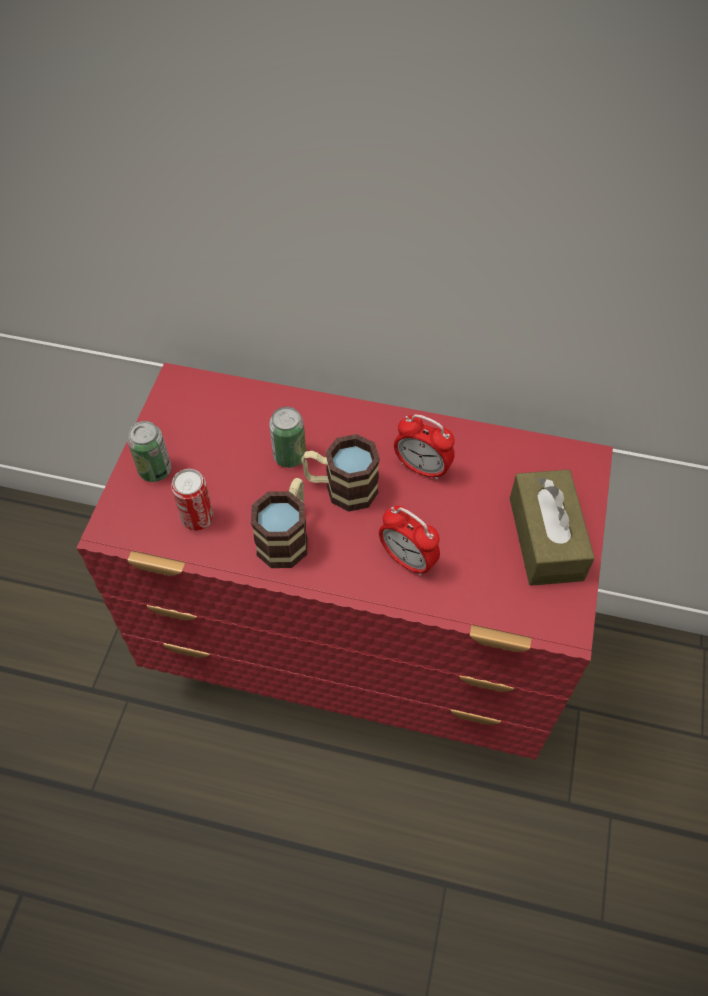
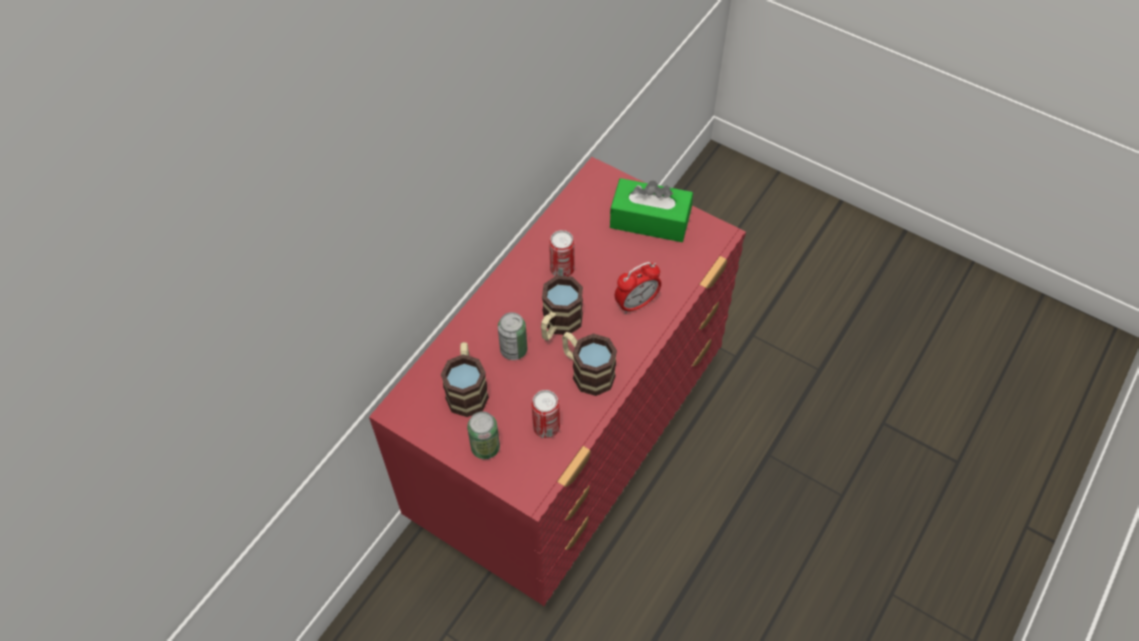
camera: 70 degrees left, 0 degrees up
alarm clock [394,414,455,480] -> can [549,230,575,276]
brown tissue box [510,469,595,586] -> green tissue box [610,178,693,242]
none -> mug [441,342,489,417]

